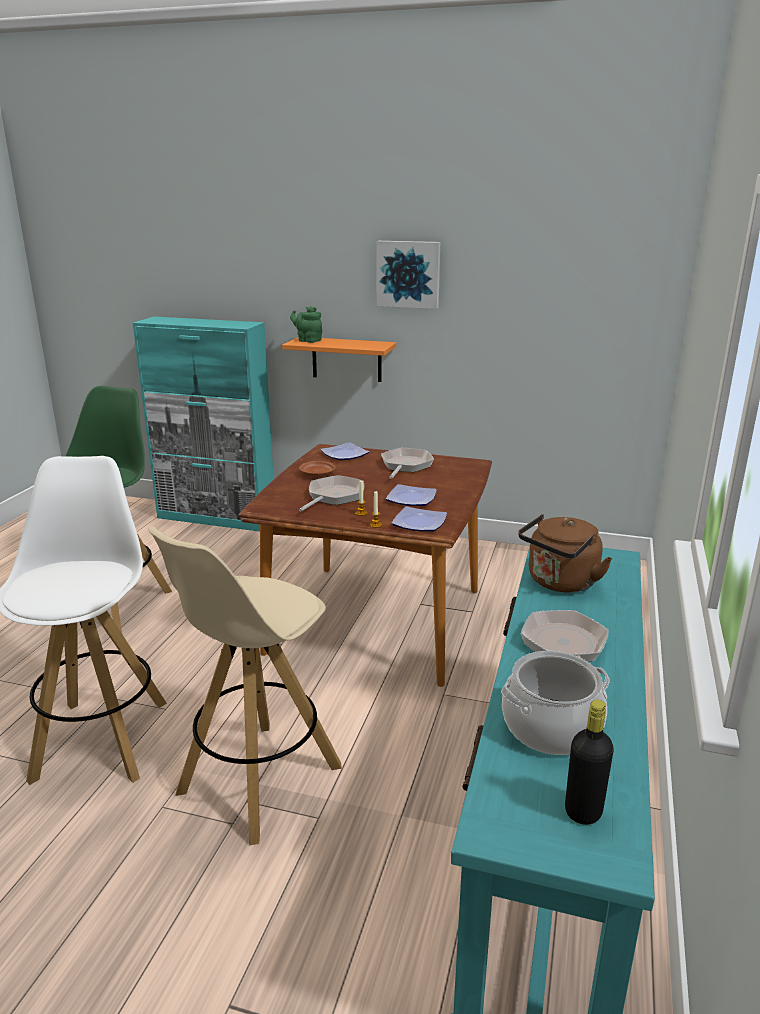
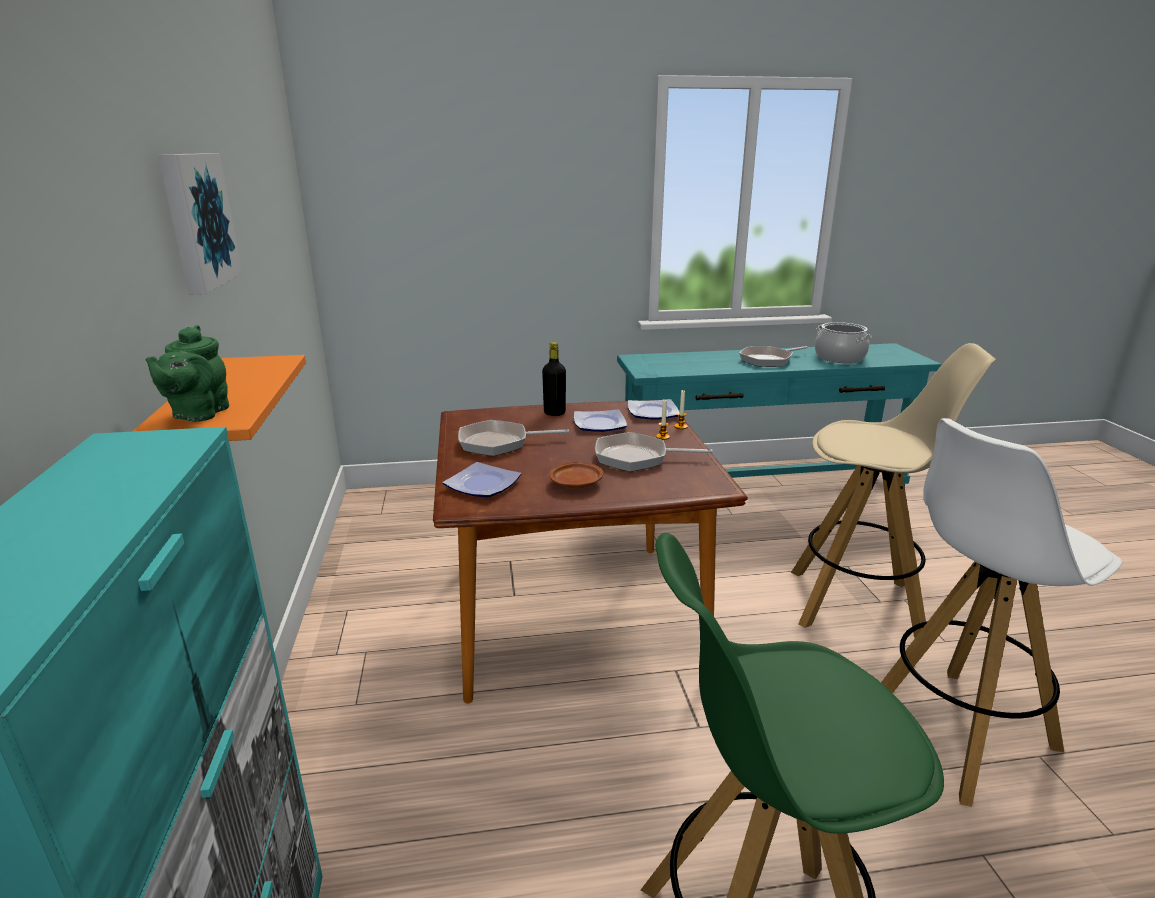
camera: 115 degrees left, 0 degrees up
brown kettle [518,514,612,593] -> none
black bottle [565,700,614,825] -> black bottle moved to [542,342,566,416]

